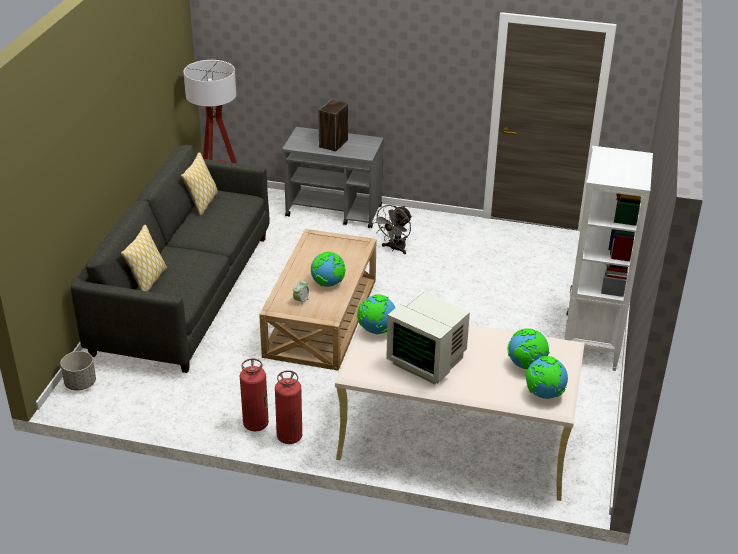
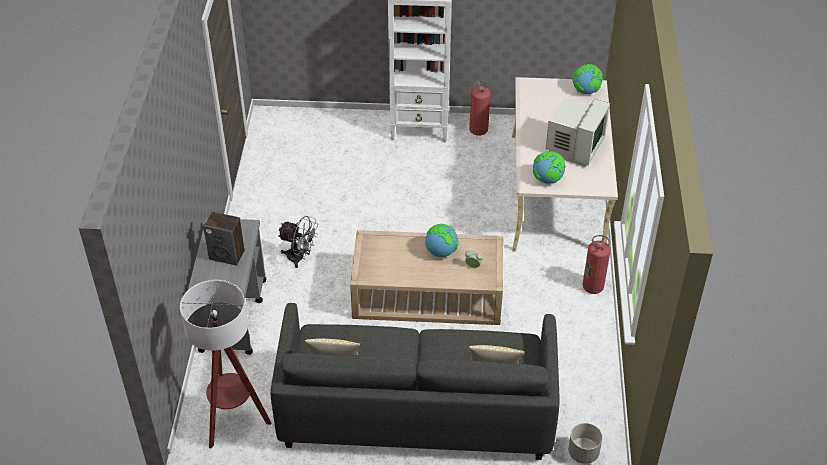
camera: 100 degrees left, 10 degrees up
fire extinguisher [240,358,269,432] -> fire extinguisher moved to [469,80,491,136]
globe [508,328,550,369] -> none

